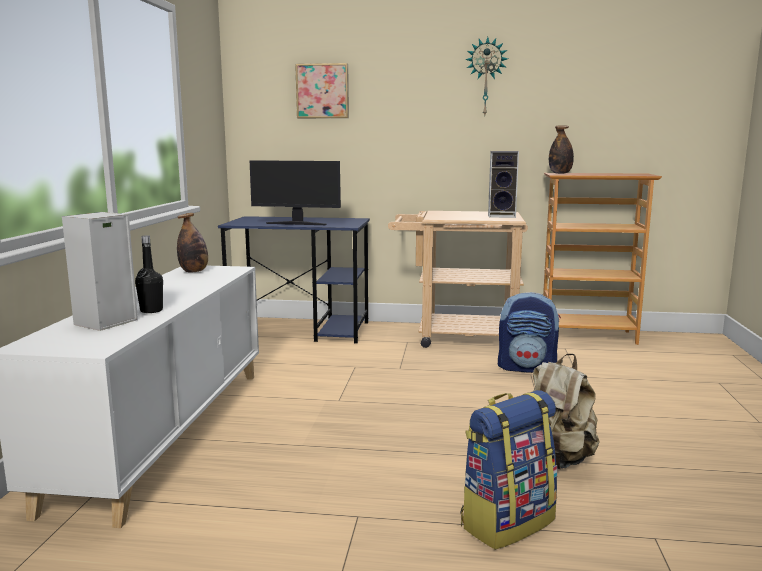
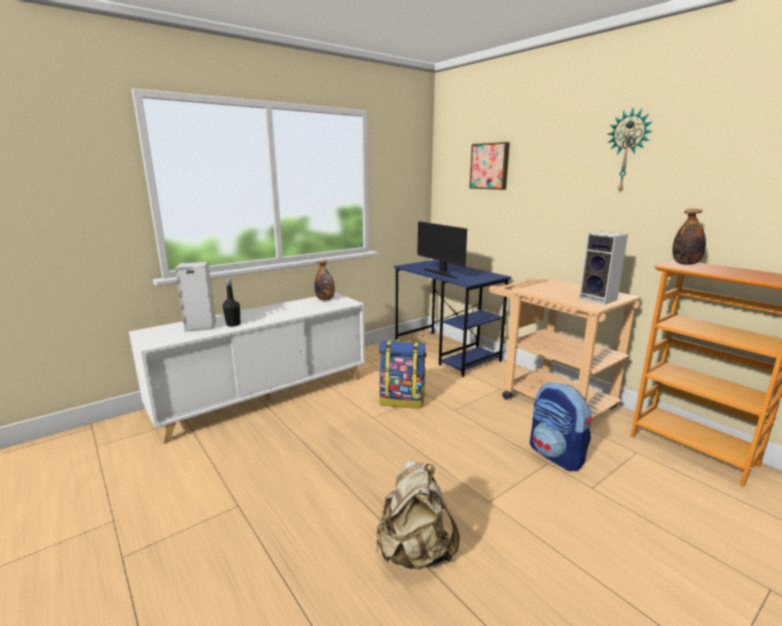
camera: 45 degrees right, 5 degrees up
backpack [461,390,557,550] -> backpack moved to [379,339,426,408]

